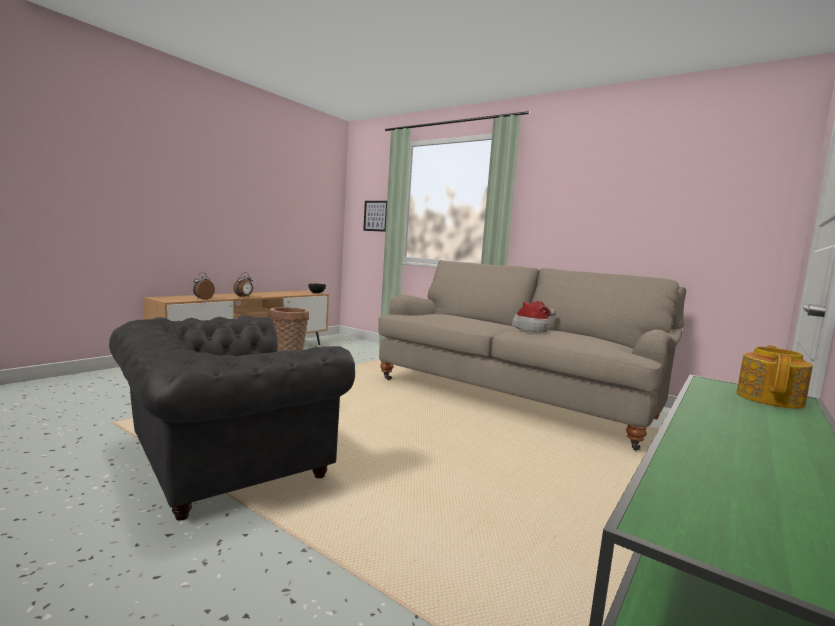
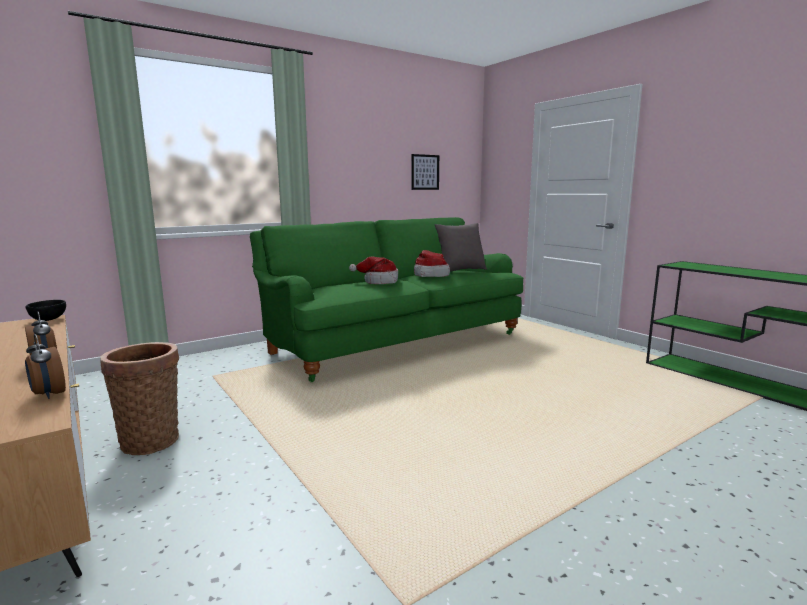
camera: 70 degrees left, 5 degrees up
grey armchair [109,315,355,521] -> none
picture [363,201,387,232] -> picture moved to [411,154,439,190]
beige sofa [378,260,686,451] -> green sofa [250,217,523,382]
teapot [737,345,813,409] -> none
none -> hat [349,256,398,284]
none -> grey pillow [434,223,487,272]

